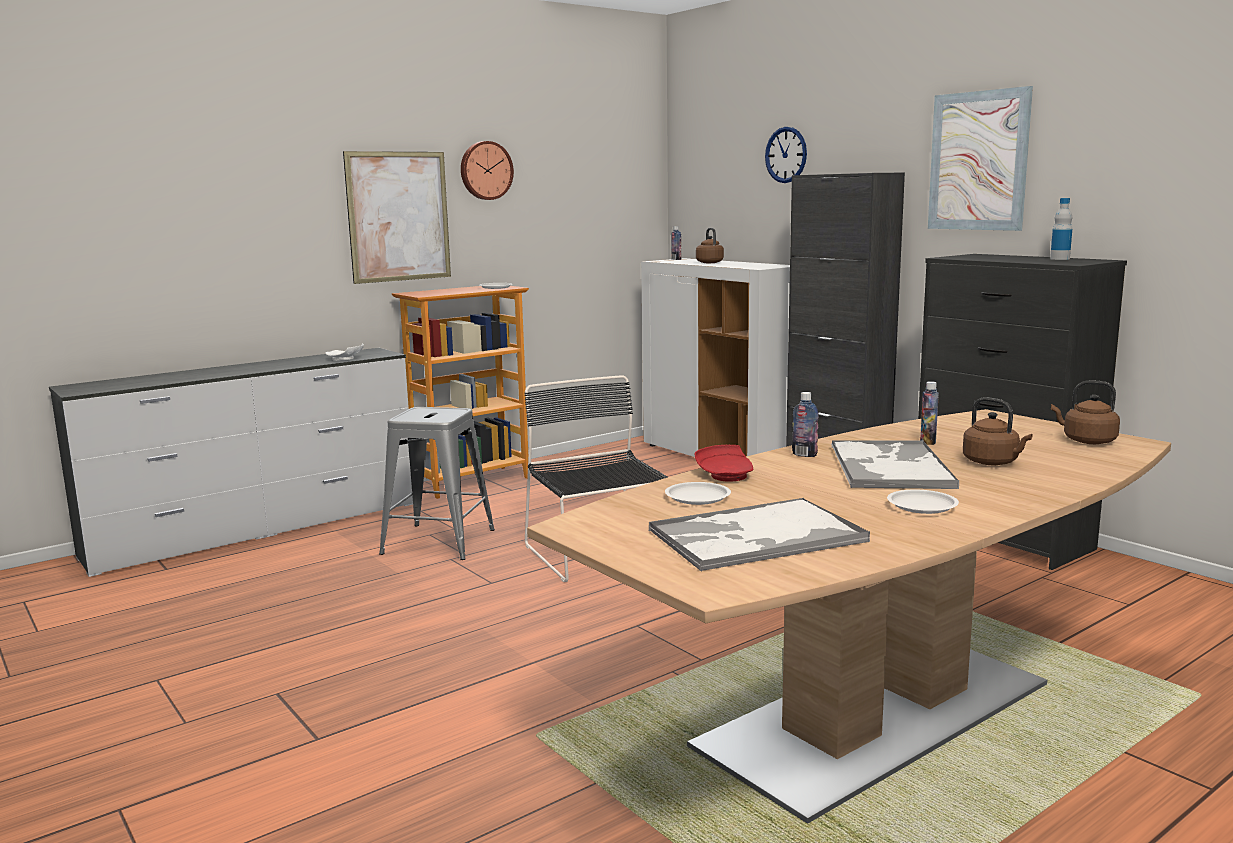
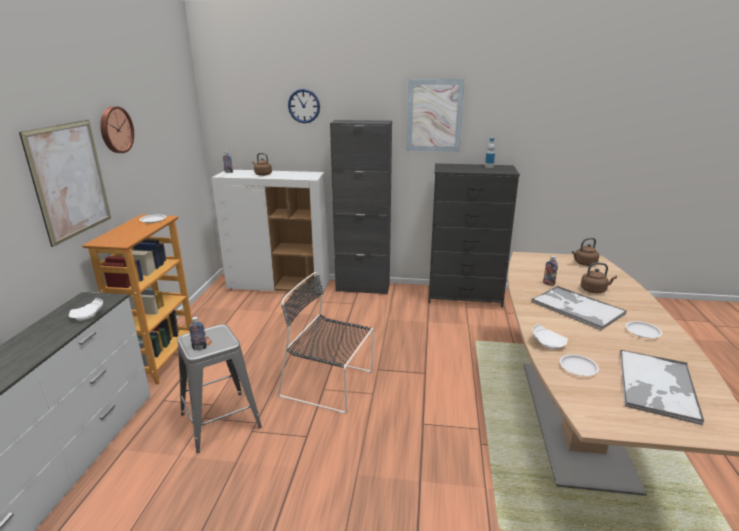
camera: 45 degrees left, 10 degrees up
red plate [695,445,753,482] -> white plate [532,324,568,349]
bottle [792,392,819,457] -> bottle moved to [189,317,207,350]

